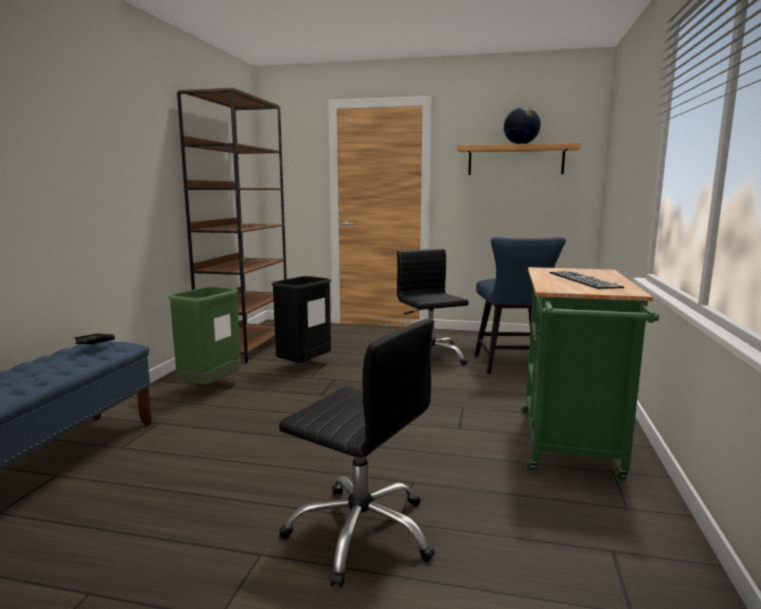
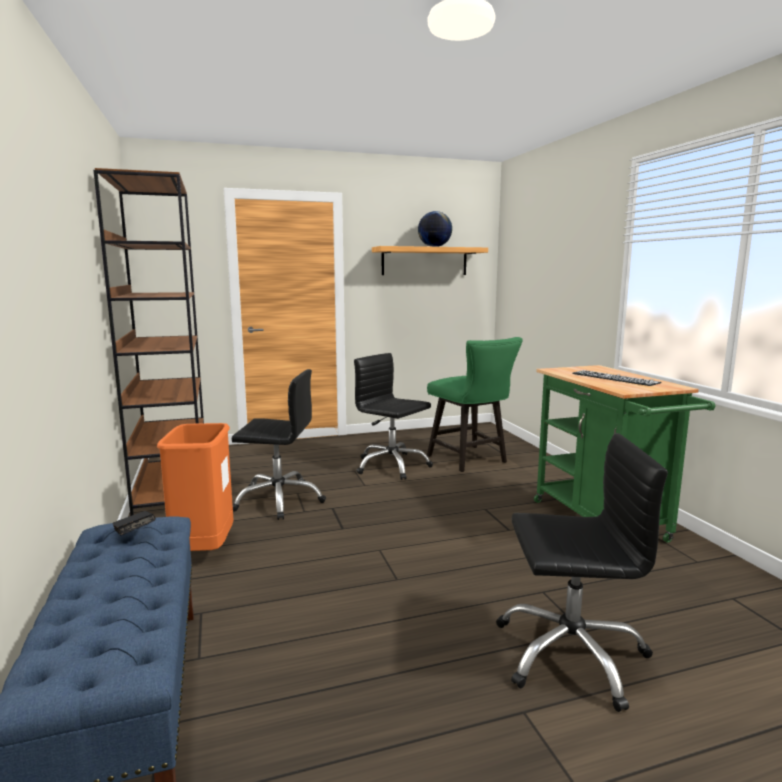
camera: 30 degrees left, 0 degrees up
green trash can [168,286,241,385] -> orange trash can [157,423,233,551]
black trash can [271,276,331,362] -> black office chair [232,369,326,520]
blue chair [474,237,566,374] -> green chair [427,337,523,472]

